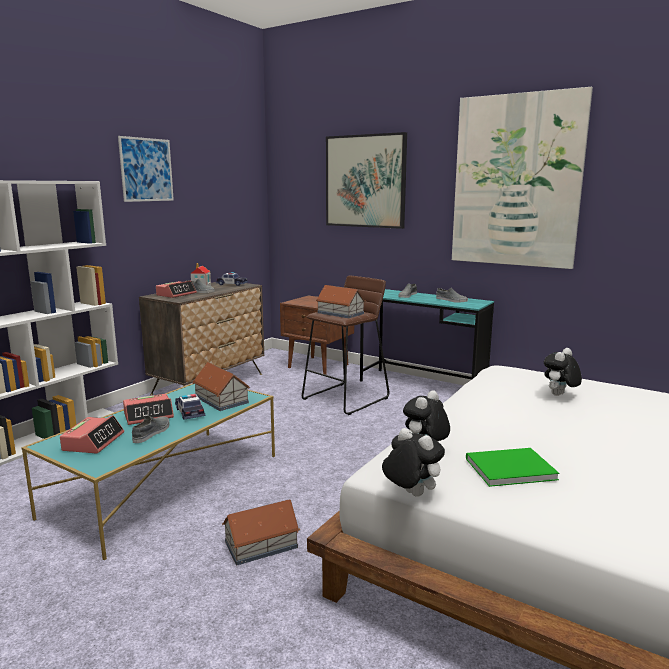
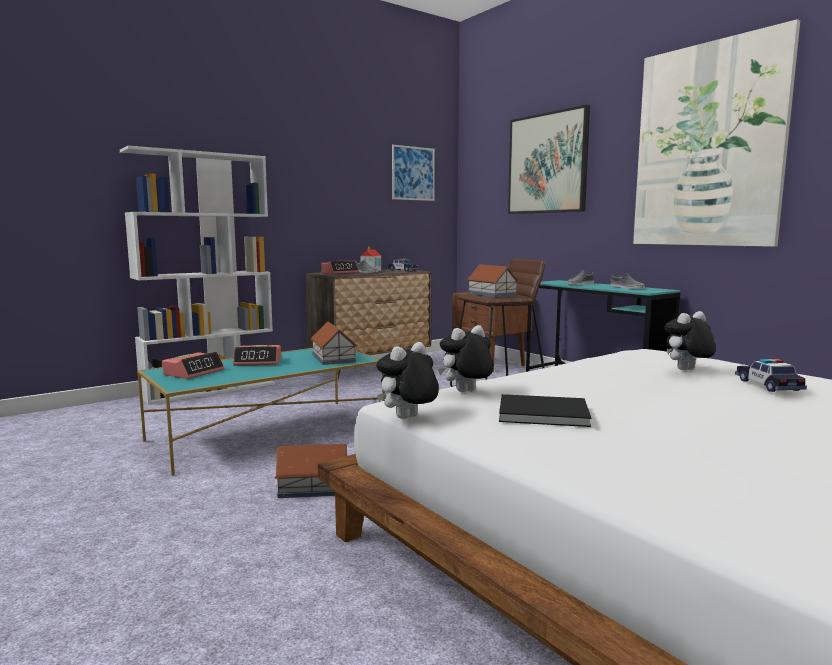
camera: 20 degrees right, 5 degrees down
picture [118,136,174,202] -> picture moved to [392,145,435,201]
grey shoe [132,415,170,443] -> none
toy car [175,394,205,420] -> toy car moved to [735,359,807,392]
plush toy [382,428,445,497] -> plush toy turned 105 degrees counterclockwise [376,342,439,419]
green book [466,448,559,487] -> black book [499,394,591,427]

